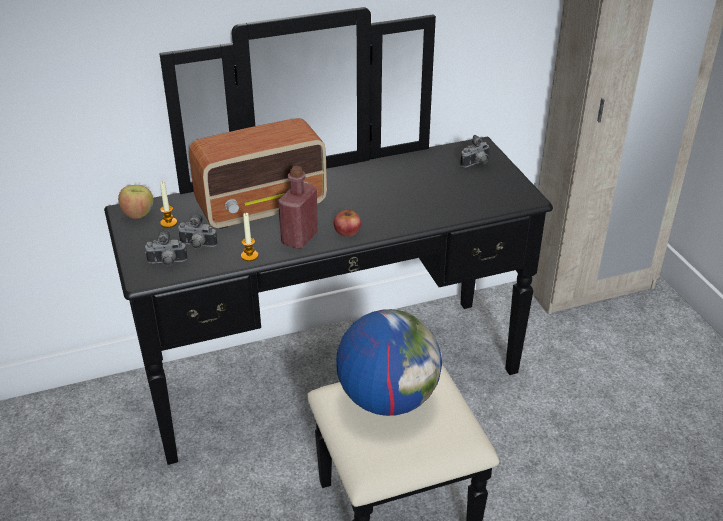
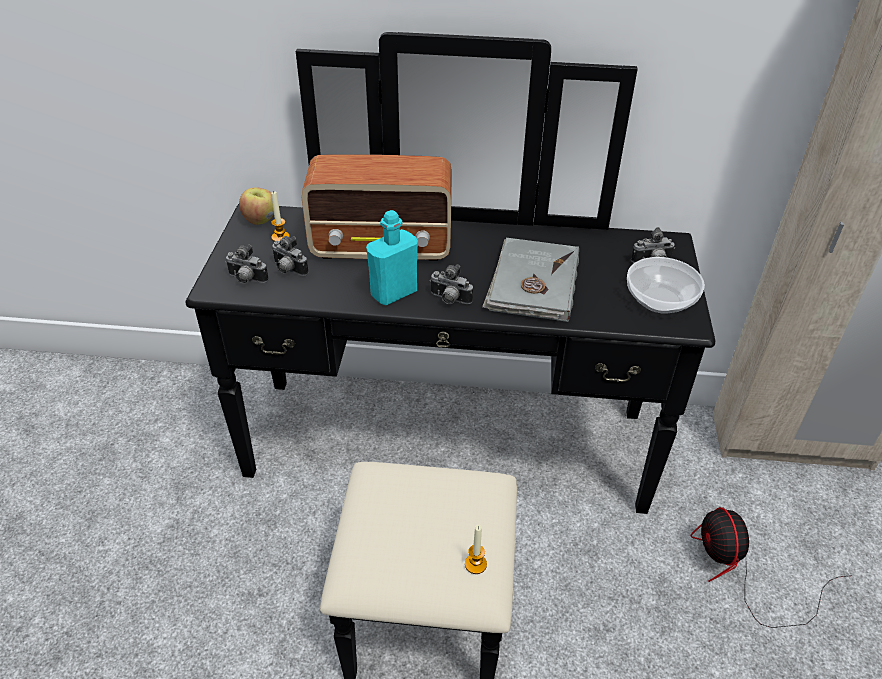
camera: 25 degrees right, 5 degrees up
candle [241,213,258,261] -> candle moved to [465,525,487,574]
red bottle [278,166,318,249] -> turquoise bottle [366,210,418,305]
apple [334,210,361,236] -> camera [430,264,473,304]
globe [336,309,442,416] -> none
none -> grey book [482,238,579,322]
none -> bowl [627,257,705,314]
none -> fan [691,507,852,628]

